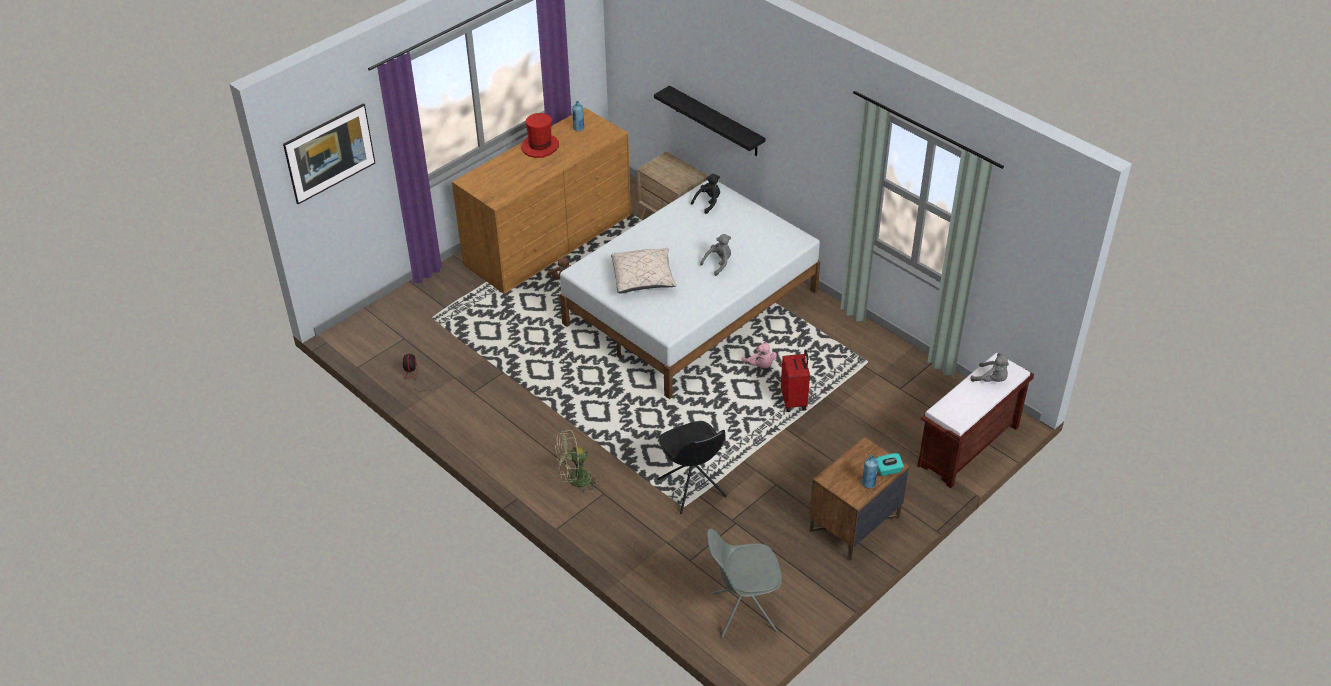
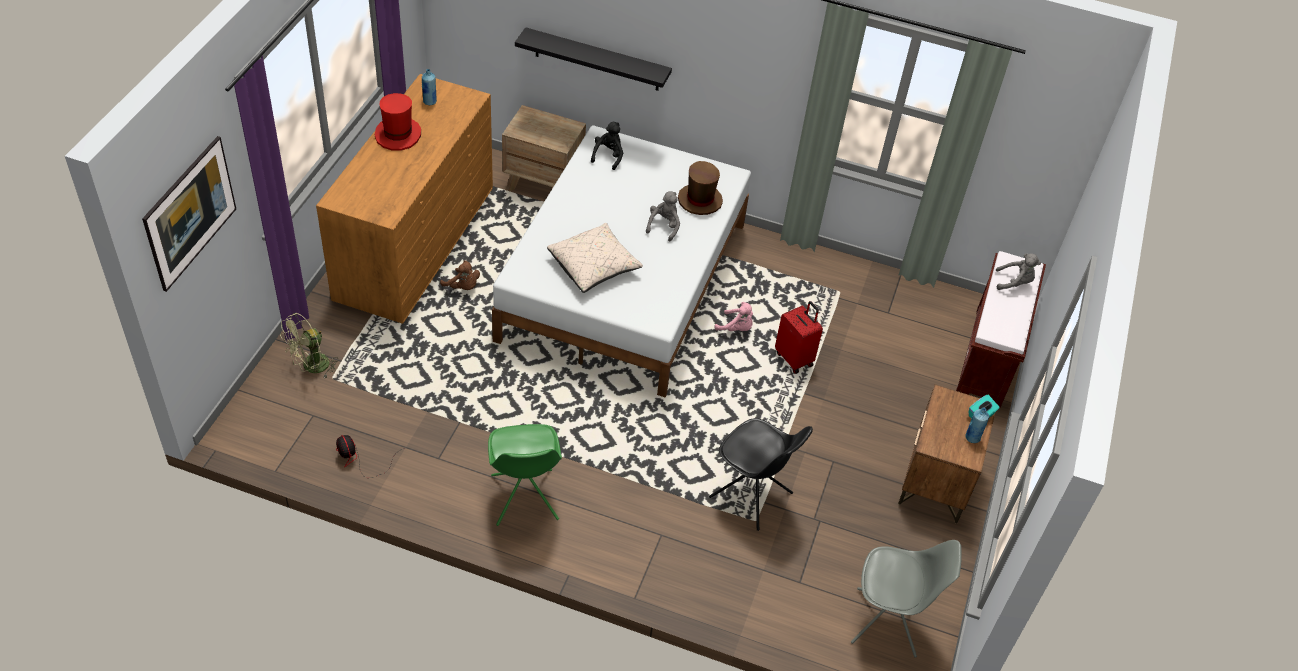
camera: 30 degrees left, 5 degrees up
green fan [555,430,600,494] -> green fan moved to [280,313,337,378]
grey chair [707,529,782,638] -> grey chair turned 135 degrees counterclockwise [851,540,961,657]
none -> green chair [488,424,562,526]
none -> brown hat [678,161,723,215]

